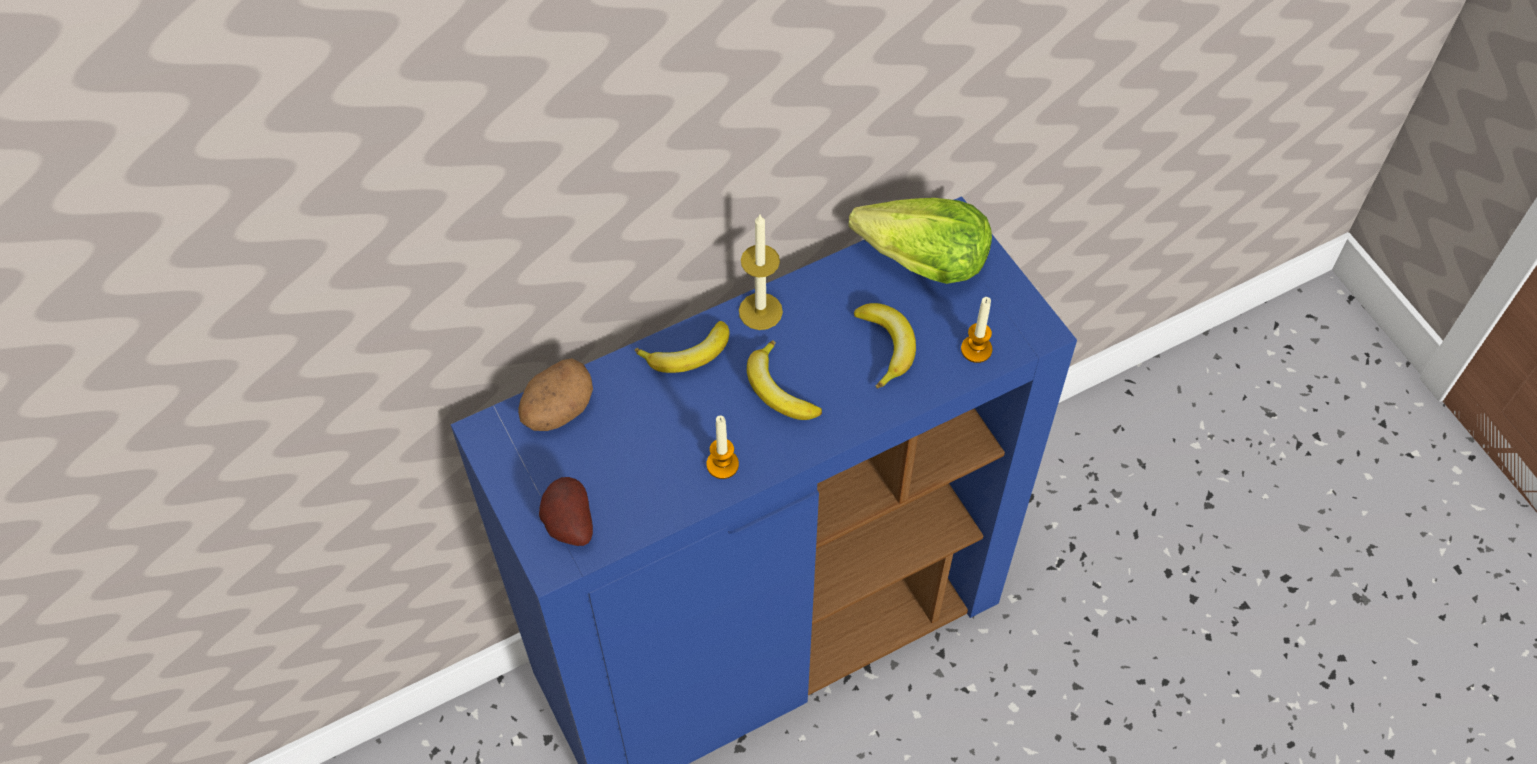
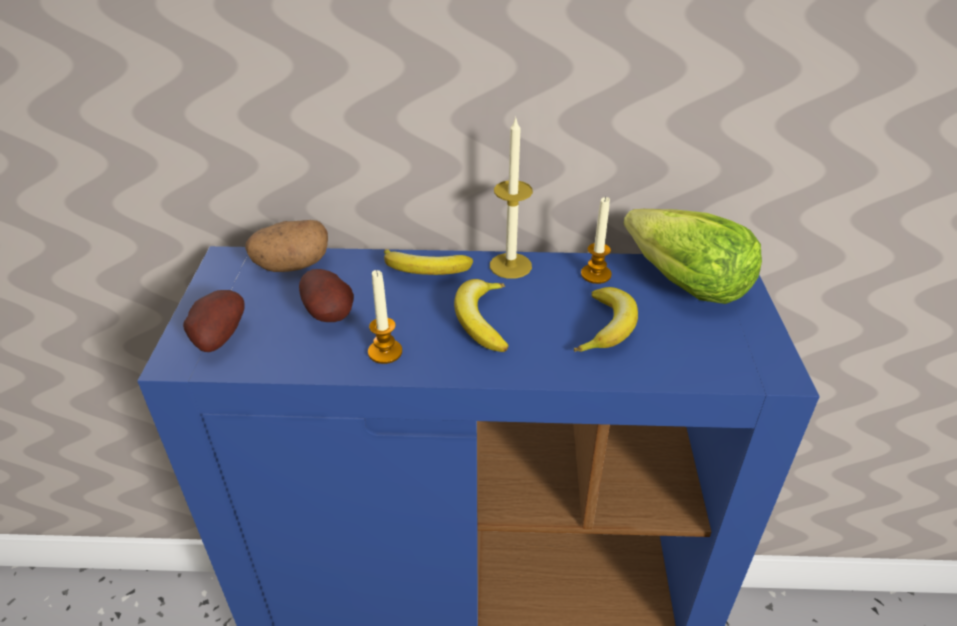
camera: 30 degrees right, 20 degrees down
candle [961,297,992,363] -> candle moved to [581,197,612,284]
none -> potato [299,269,354,322]

